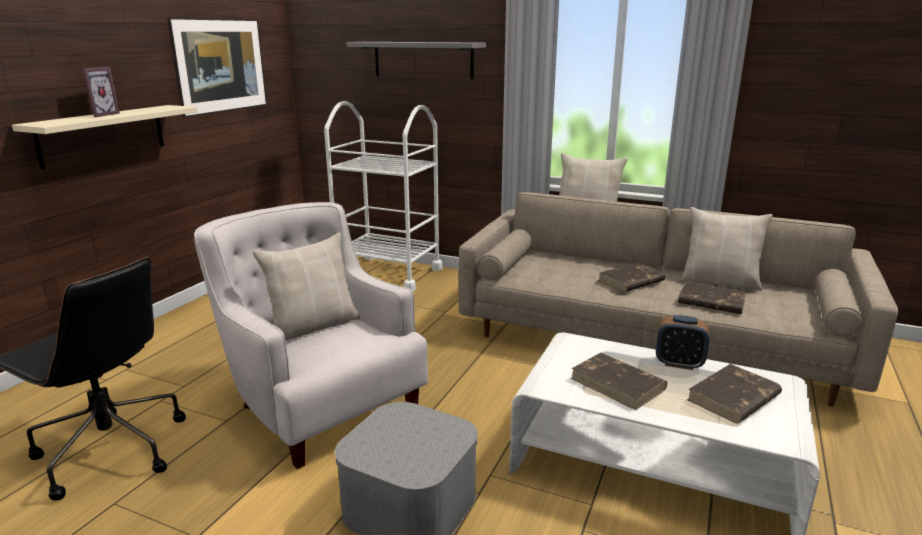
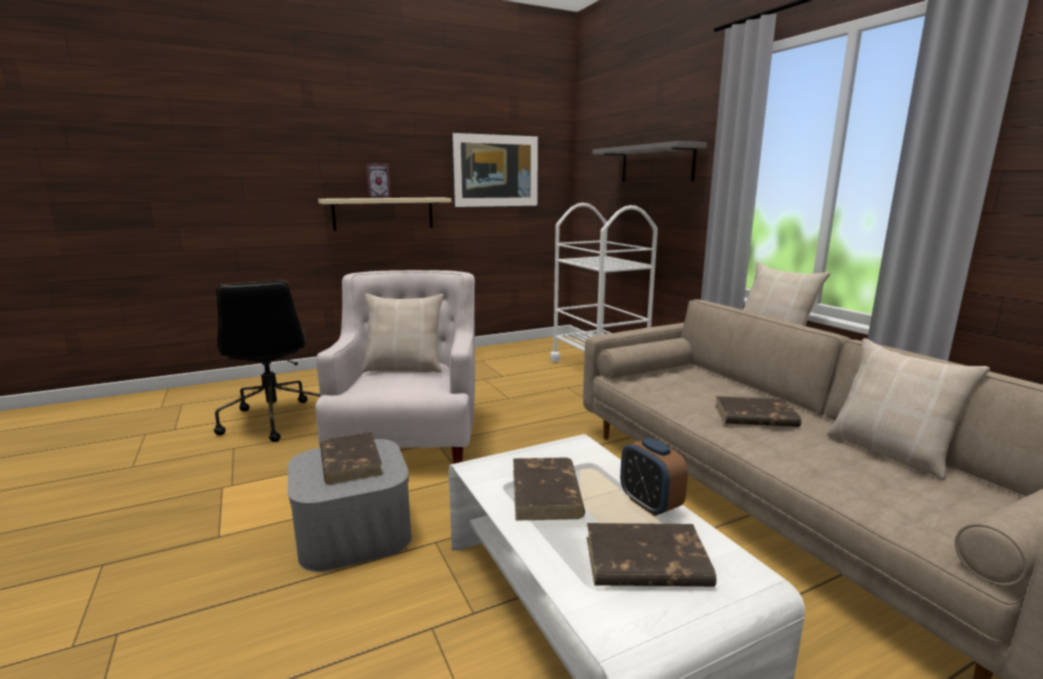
camera: 40 degrees right, 5 degrees down
brown book [678,282,747,314] -> brown book moved to [320,432,383,484]

